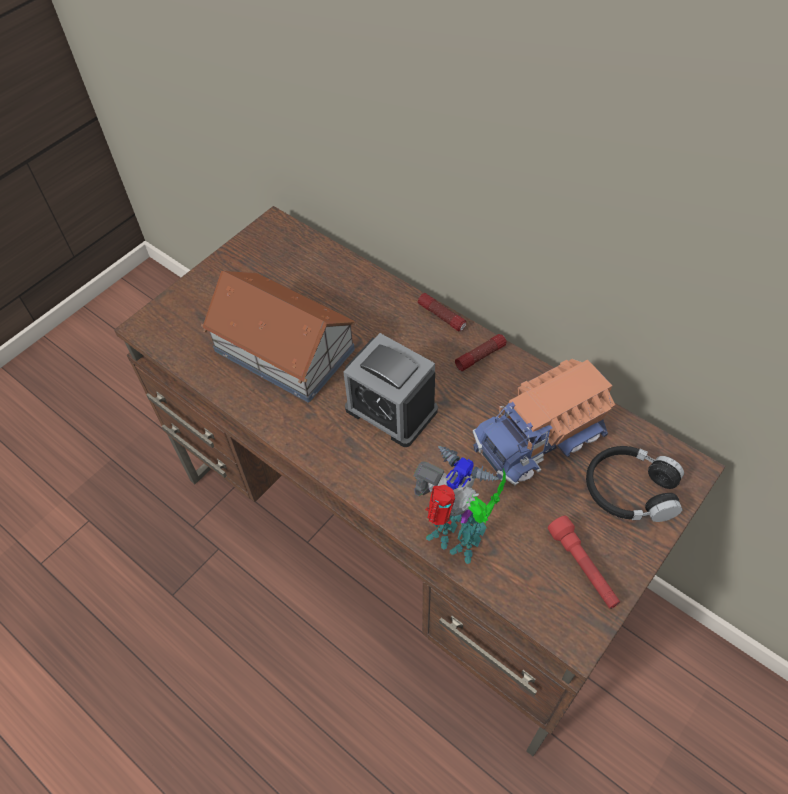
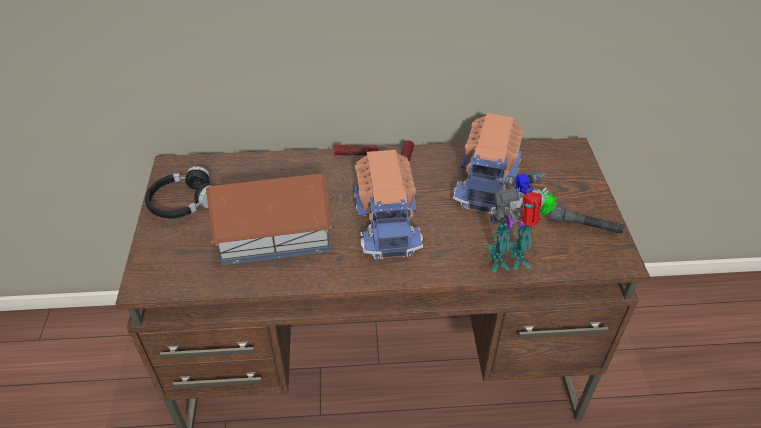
camera: 45 degrees left, 10 degrees down
alarm clock [343,333,438,447] -> toy truck [353,150,423,260]
red flashlight [548,516,620,609] -> grey flashlight [549,205,625,234]
black headphones [586,446,684,522] -> black headphones moved to [145,166,213,218]

